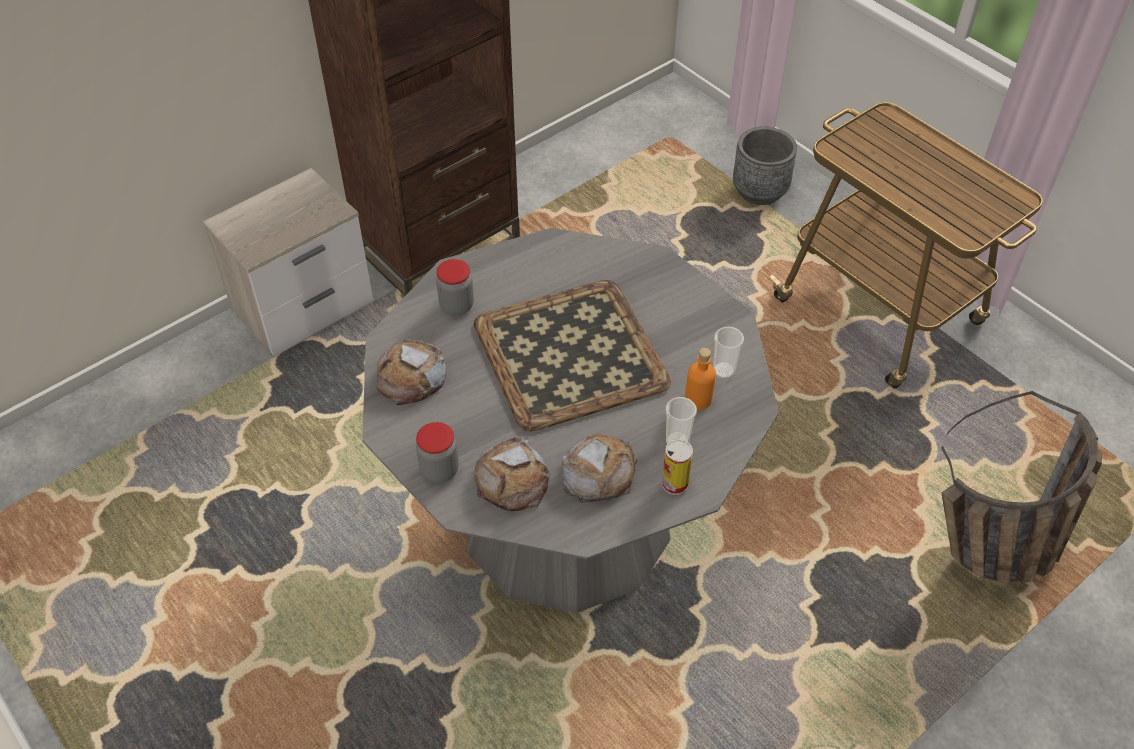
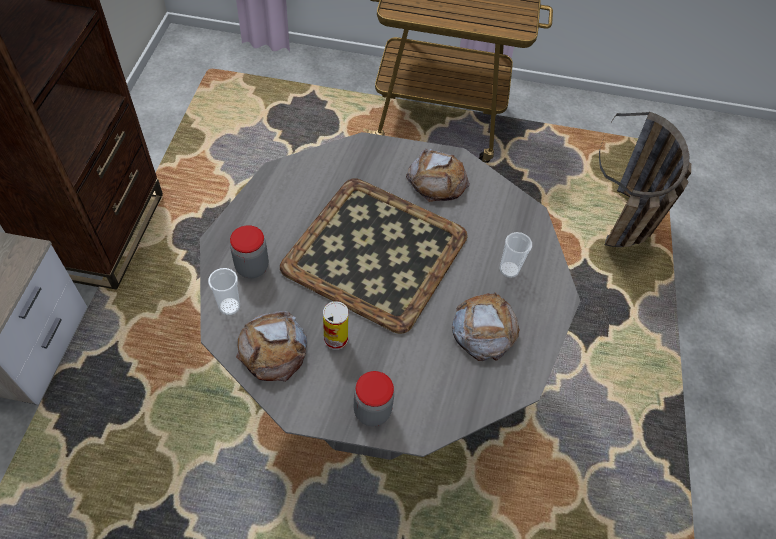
camera: 45 degrees left, 5 degrees up
bread [474,436,550,511] -> bread moved to [406,149,470,202]
can [662,439,693,495] -> can moved to [323,301,349,350]
orange bottle [685,348,716,410] -> none
cup [713,327,744,379] -> cup moved to [208,268,240,315]
grey planter [733,126,797,205] -> none

